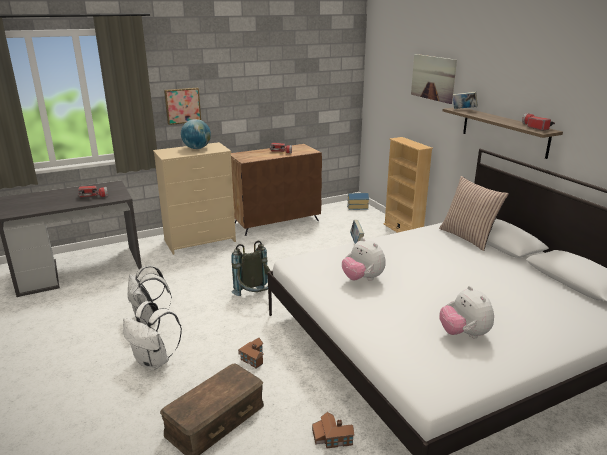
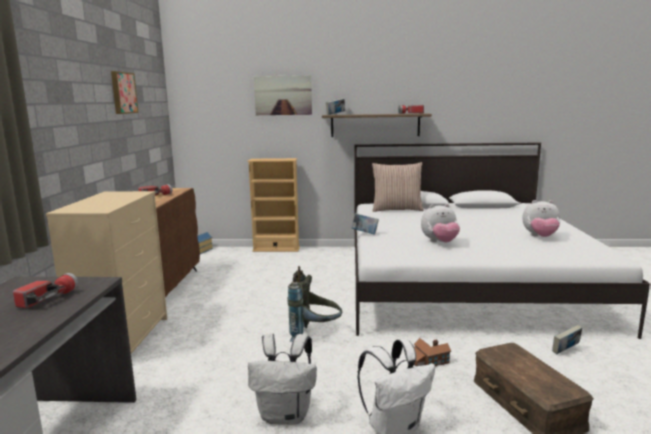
camera: 60 degrees left, 10 degrees down
picture [164,88,201,125] -> picture moved to [111,71,139,114]
globe [181,119,211,149] -> none
toy house [312,412,355,448] -> book [552,325,582,354]

